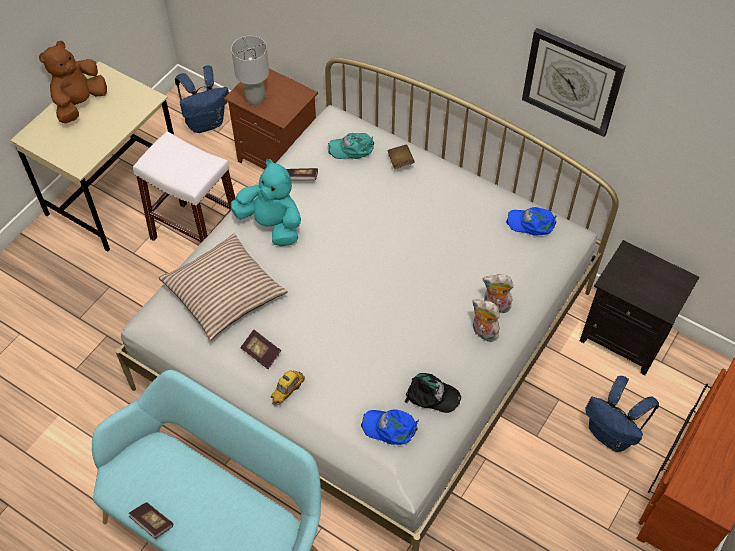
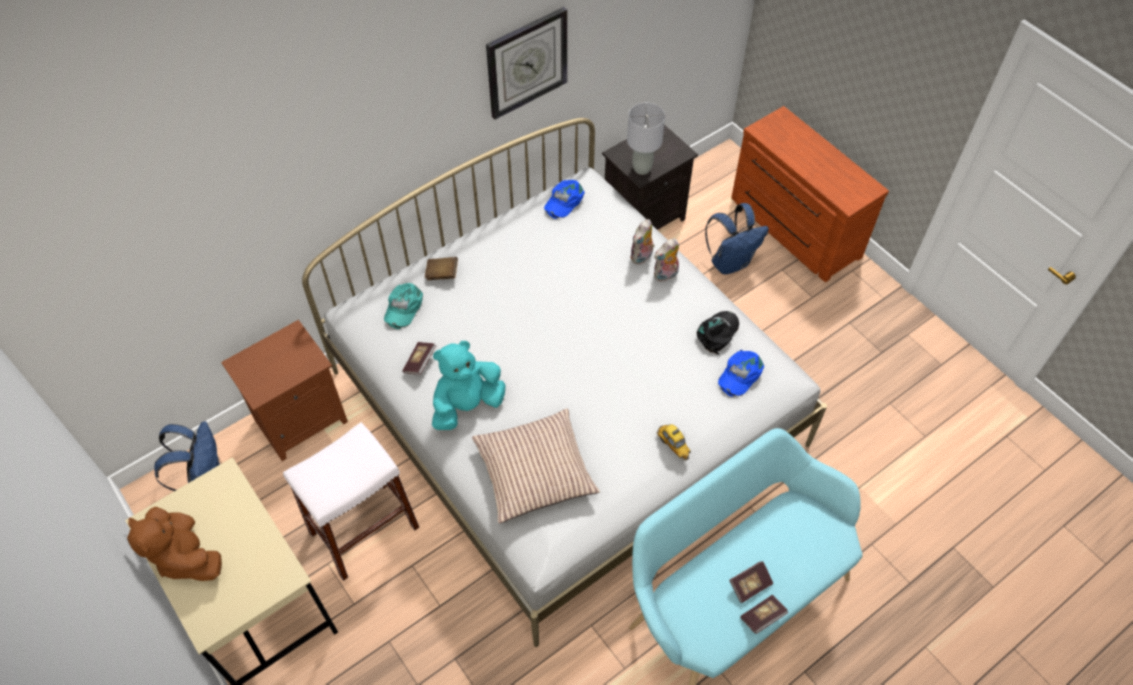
camera: 70 degrees left, 0 degrees up
grey table lamp [231,36,269,106] -> grey table lamp moved to [627,103,665,175]
book [240,330,282,369] -> book moved to [729,561,773,603]

